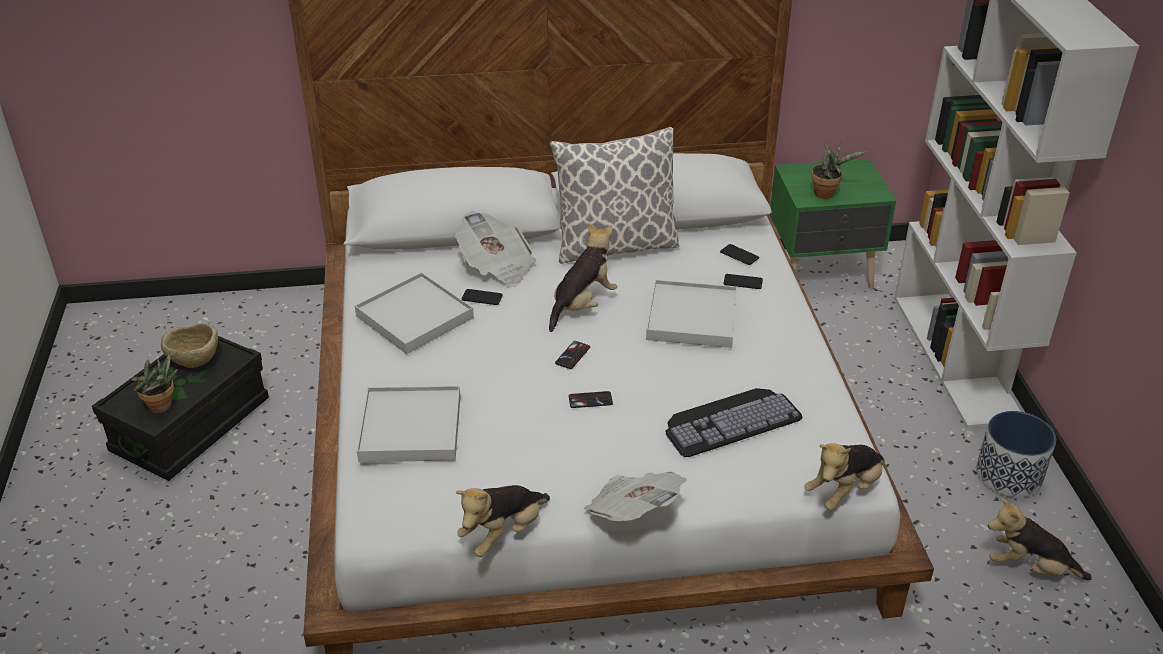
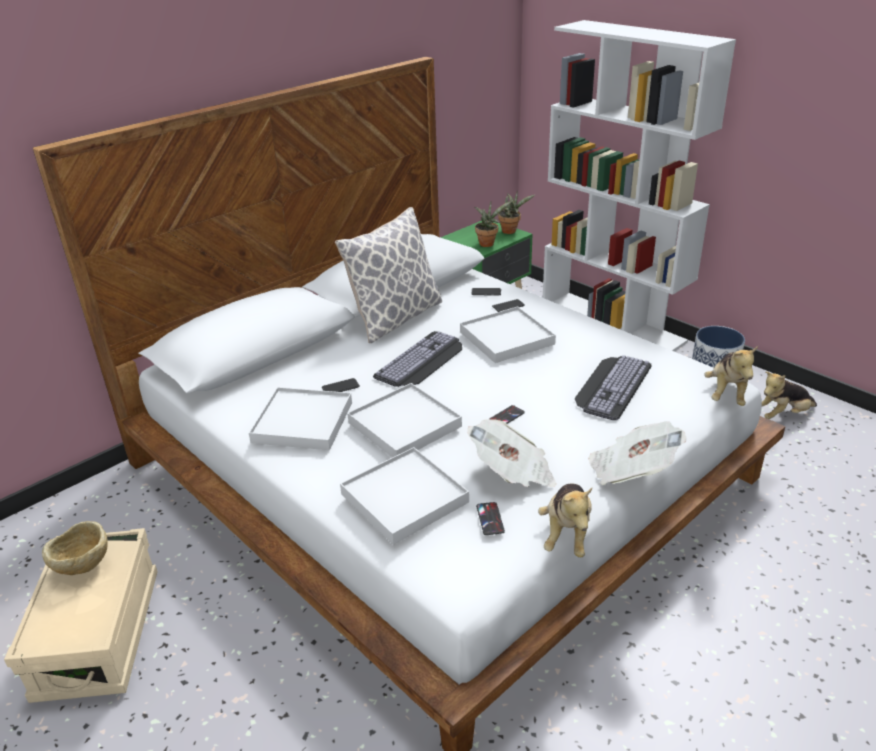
camera: 35 degrees left, 5 degrees down
black storage box [92,336,269,481] -> beige storage box [4,528,158,703]
potted plant [131,352,178,414] -> potted plant moved to [498,190,535,234]
newspaper [455,211,536,287] -> newspaper moved to [467,419,557,487]
plush toy [549,223,617,332] -> keyboard [373,331,462,387]
phone [555,341,590,369] -> phone moved to [476,502,505,535]
none -> white tray [347,383,462,457]

